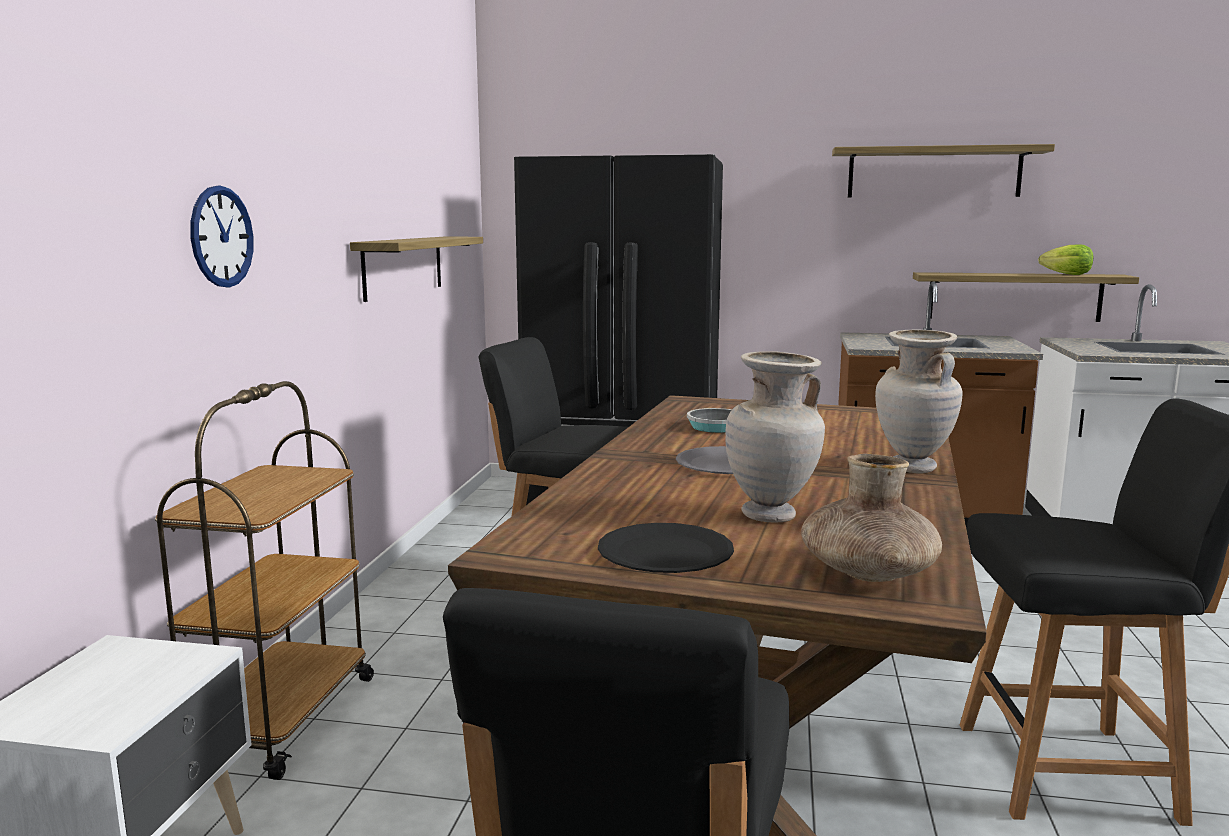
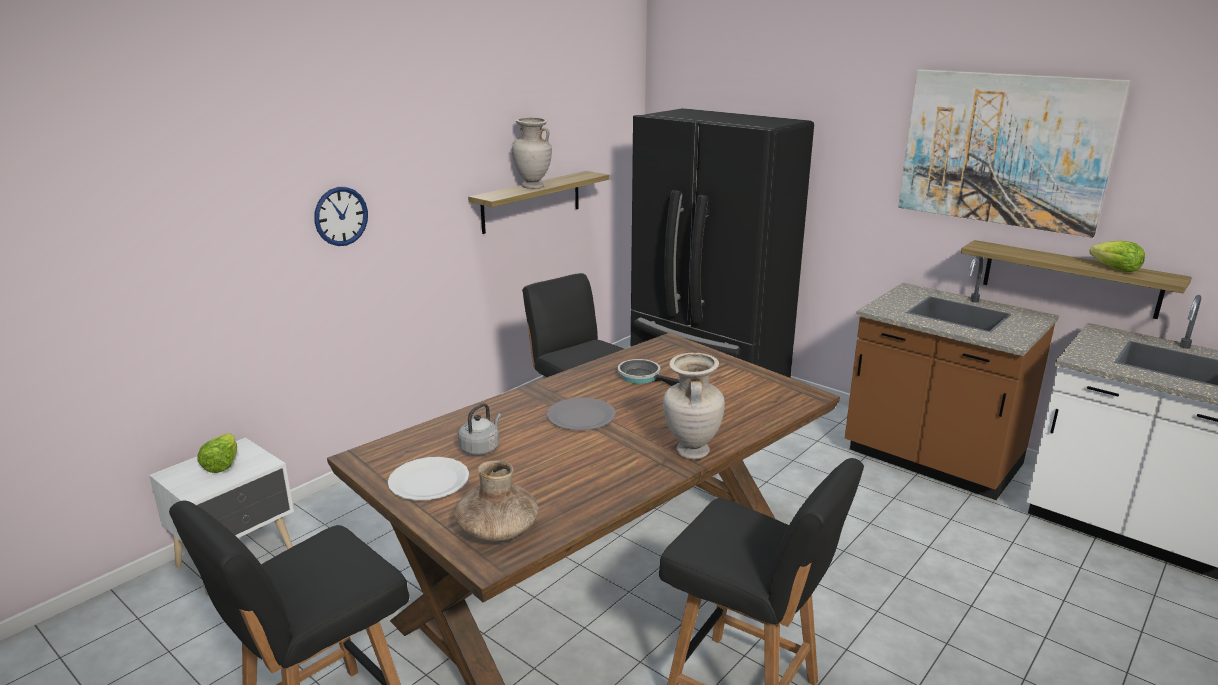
camera: 30 degrees right, 10 degrees up
brown cart [155,381,374,780] -> none
black plate [598,523,734,573] -> white plate [388,457,469,500]
beige vase [726,351,825,522] -> beige vase moved to [512,118,552,189]
shelf [832,144,1055,197] -> picture [898,70,1131,238]
none -> lettuce [197,433,237,473]
none -> grey kettle [458,403,501,456]

